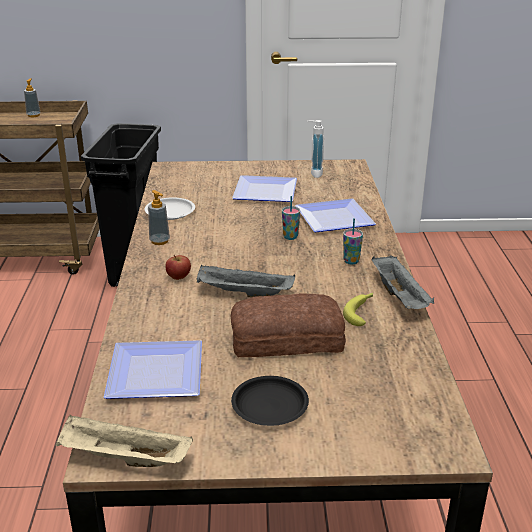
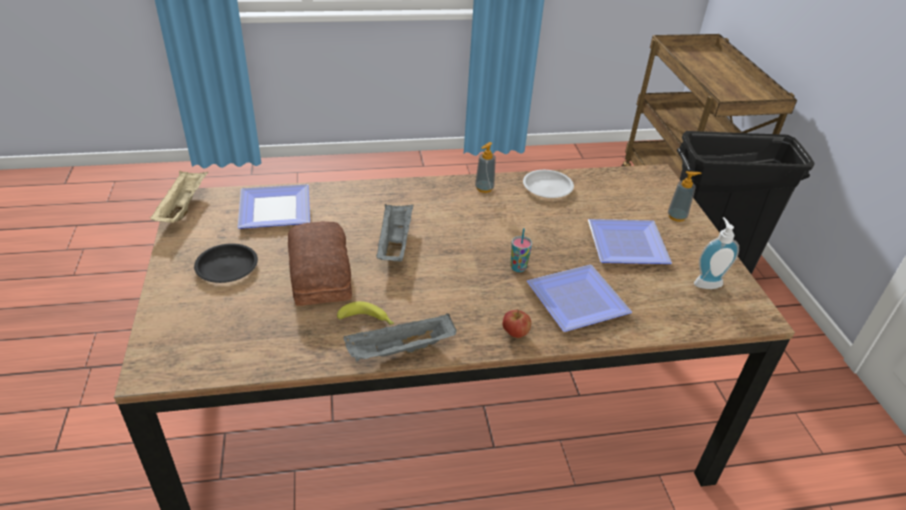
camera: 80 degrees right, 10 degrees up
soap dispenser [24,79,41,117] -> soap dispenser moved to [668,171,702,222]
apple [166,255,191,280] -> apple moved to [503,310,531,338]
cup [343,218,363,265] -> none

